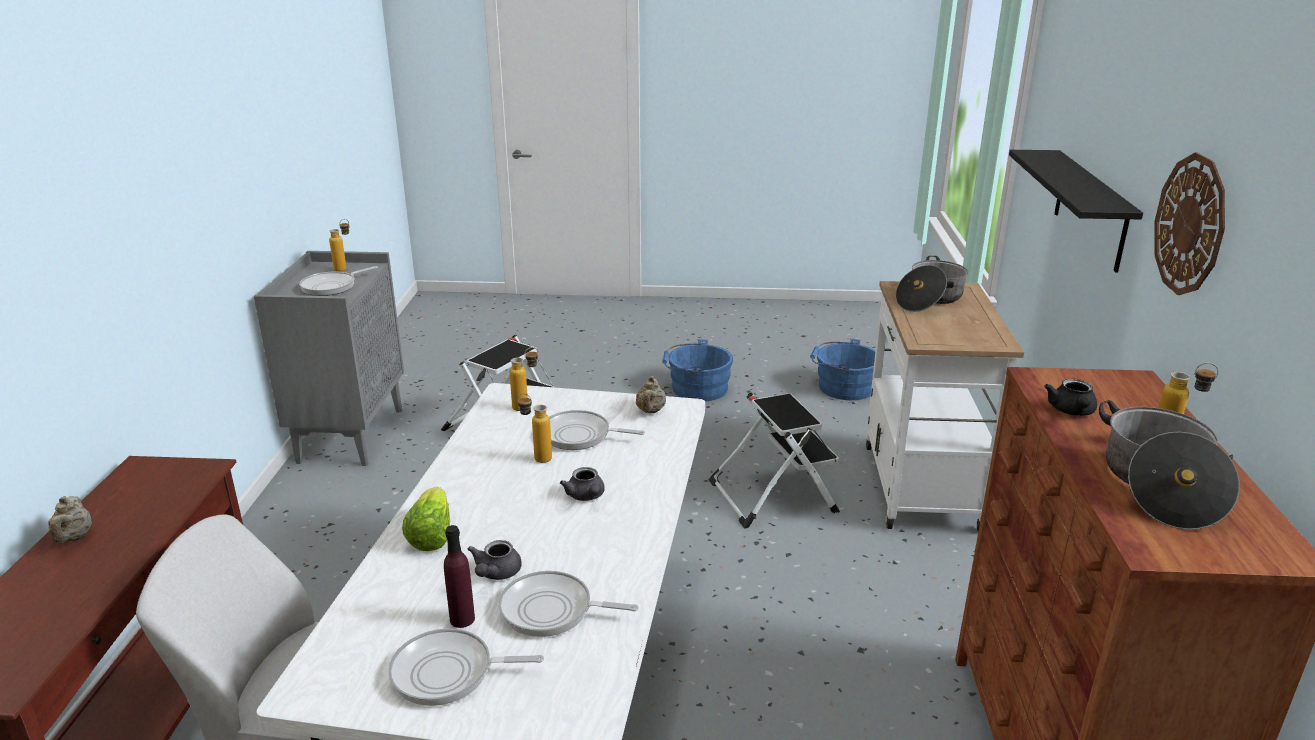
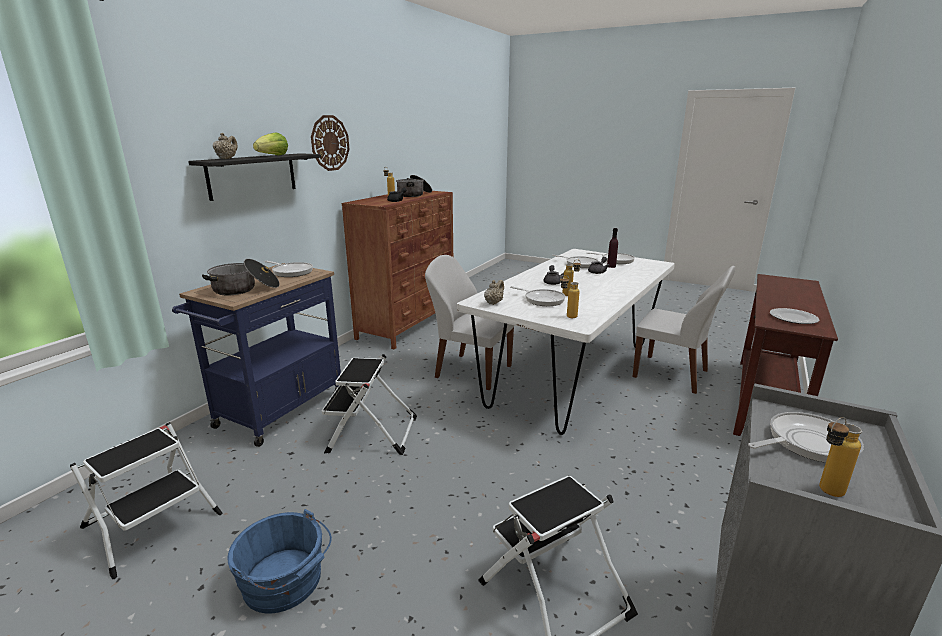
camera: 155 degrees left, 5 degrees down
beige teapot [48,496,92,544] -> beige teapot moved to [213,133,238,159]
lettuce [402,486,450,551] -> lettuce moved to [253,132,288,156]
blue bucket [810,338,876,400] -> step ladder [70,422,222,579]
white cart [866,281,1024,531] -> blue cart [172,263,341,447]
none -> frying pan [264,261,313,277]
none -> white chair [425,255,514,390]
none -> plate [770,308,819,324]

